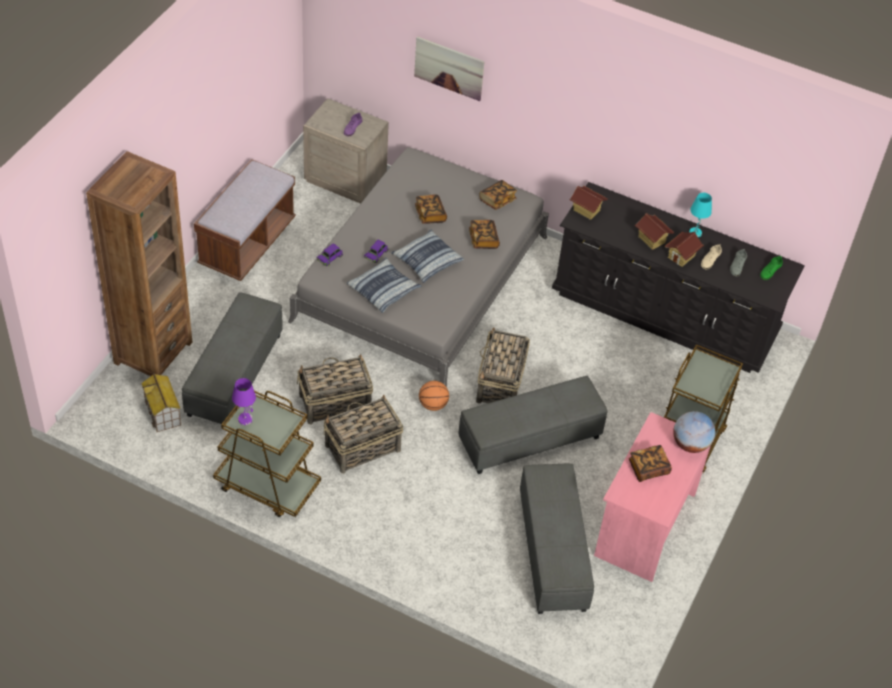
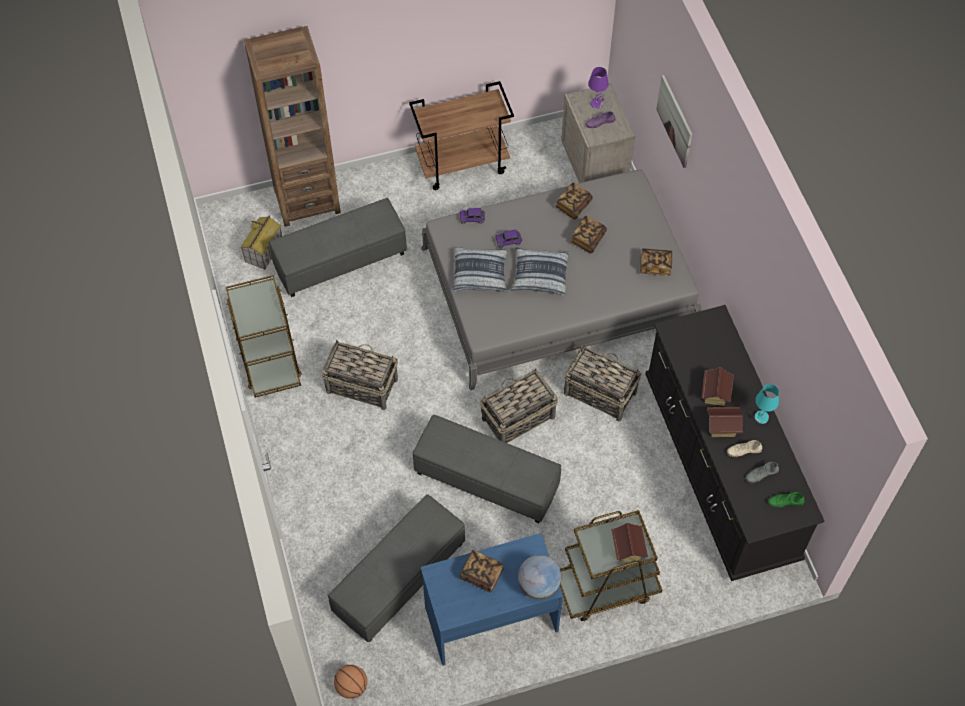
camera: 50 degrees right, 10 degrees up
brown bench [194,159,296,281] -> brown cart [409,81,514,190]
purple table lamp [232,378,256,425] -> purple table lamp moved to [588,67,608,108]
basket [297,354,373,425] -> basket moved to [564,344,642,422]
basketball [419,381,449,411] -> basketball moved to [334,665,367,699]
book [469,220,500,249] -> book moved to [555,182,593,219]
toy house [569,186,608,220] -> toy house moved to [611,523,648,562]
pink desk [594,412,710,582] -> blue desk [420,533,563,666]

